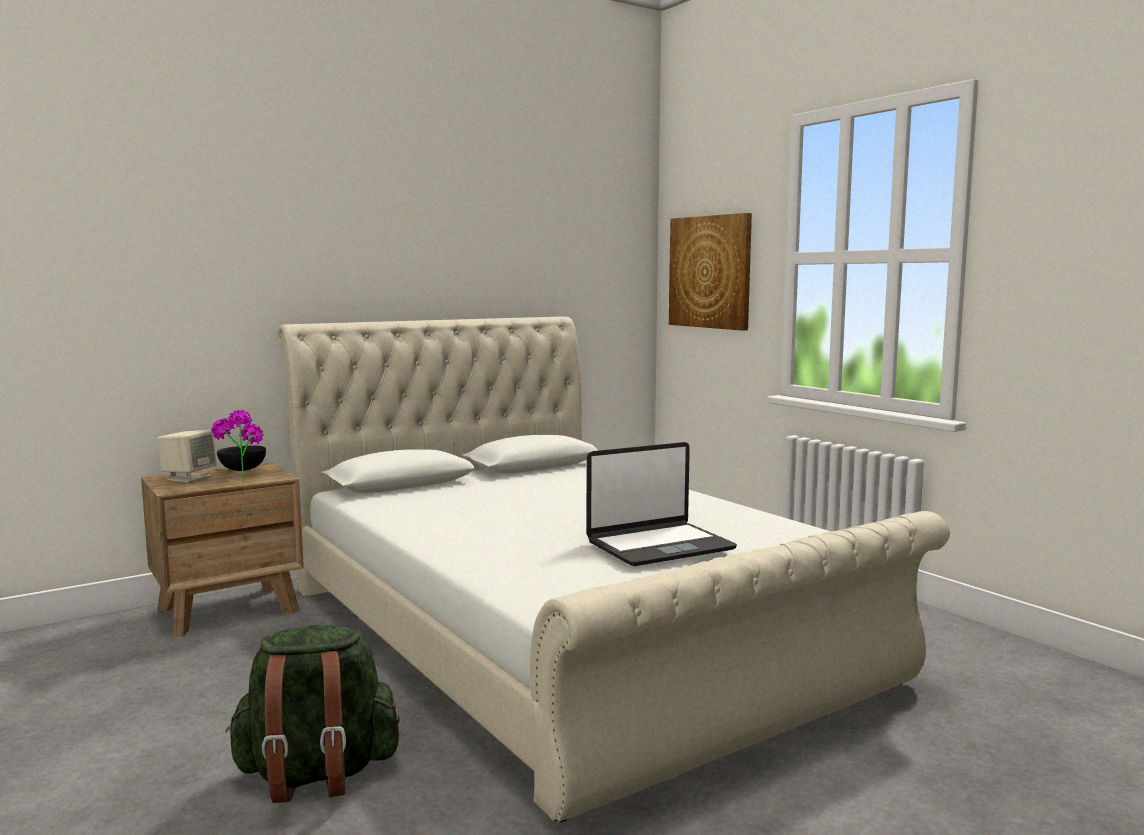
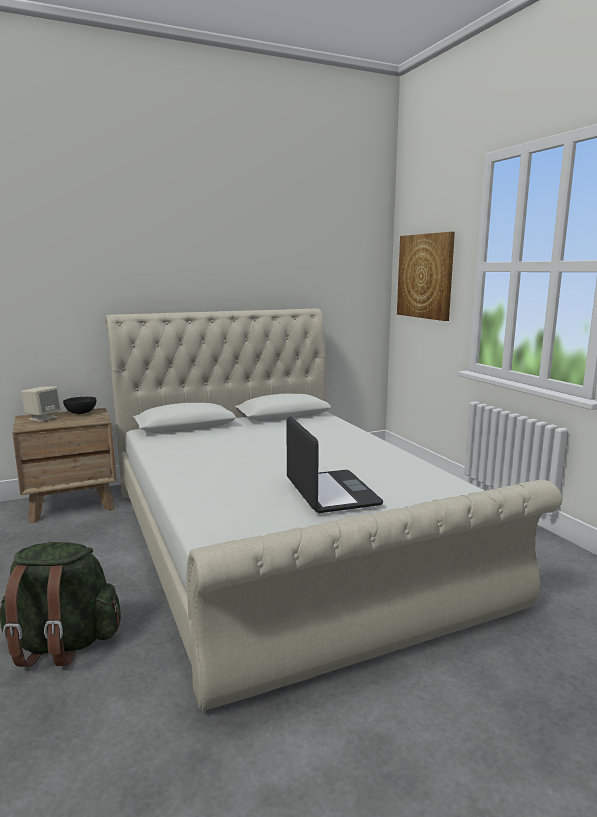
camera: 10 degrees right, 5 degrees up
potted plant [212,410,263,482] -> none
laptop [587,442,737,566] -> laptop turned 90 degrees counterclockwise [286,416,383,513]

